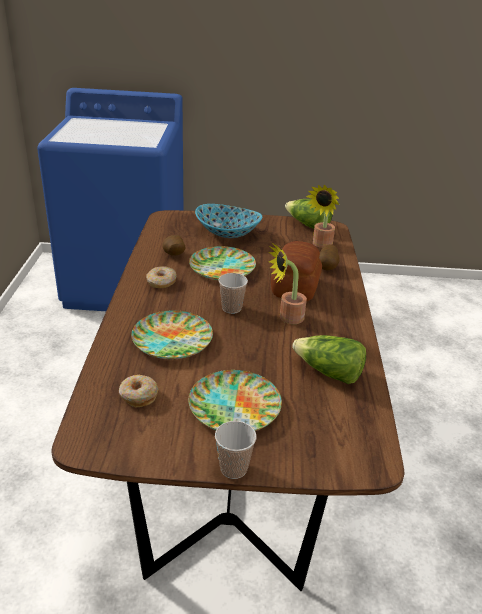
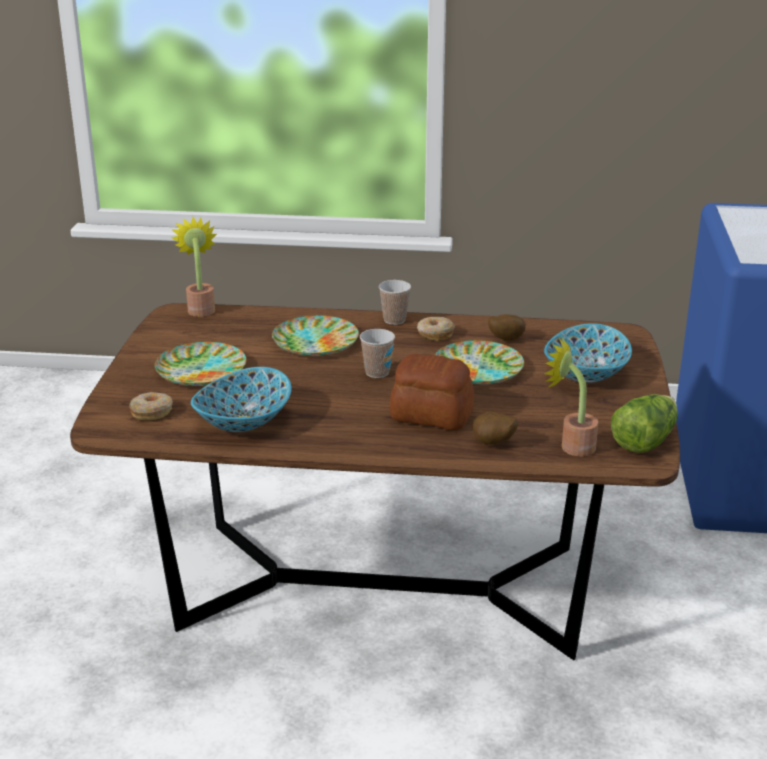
camera: 95 degrees right, 5 degrees down
donut [119,375,159,408] -> donut moved to [129,392,173,420]
cup [215,421,257,479] -> cup moved to [379,280,411,325]
potted plant [268,243,307,324] -> potted plant moved to [171,217,217,317]
lettuce [292,335,366,384] -> bowl [191,367,292,432]

